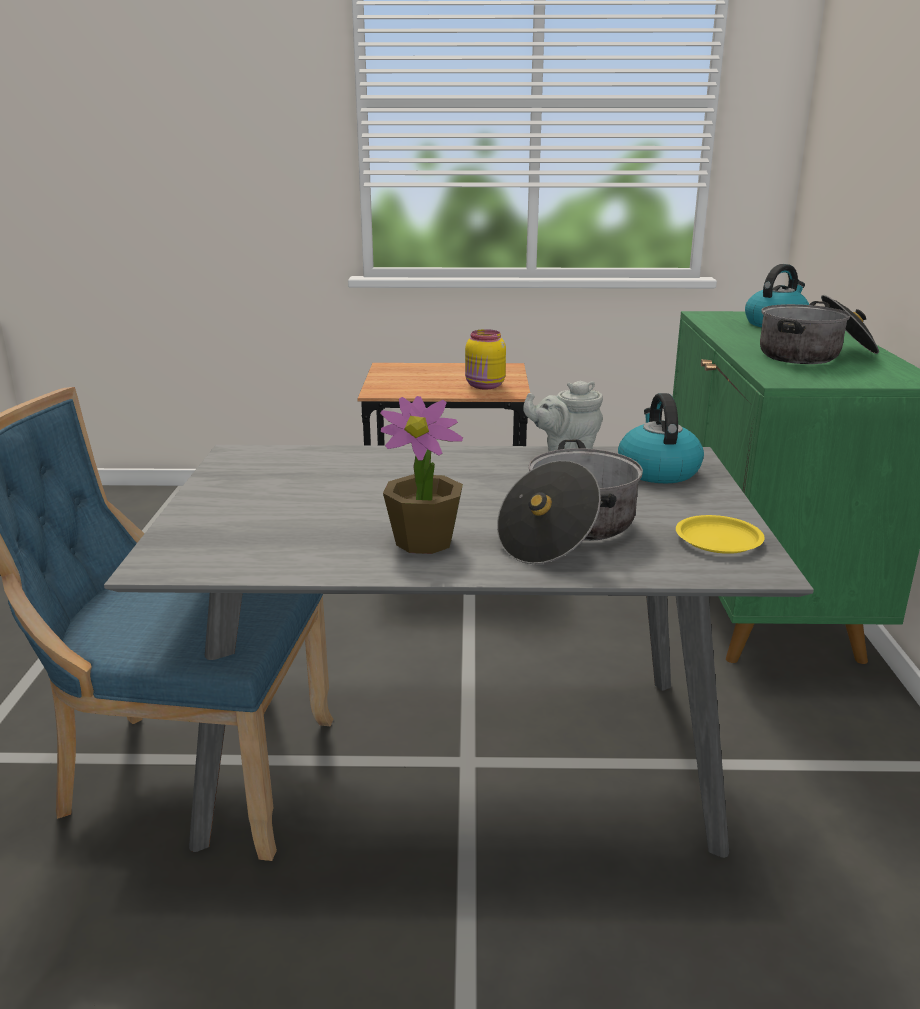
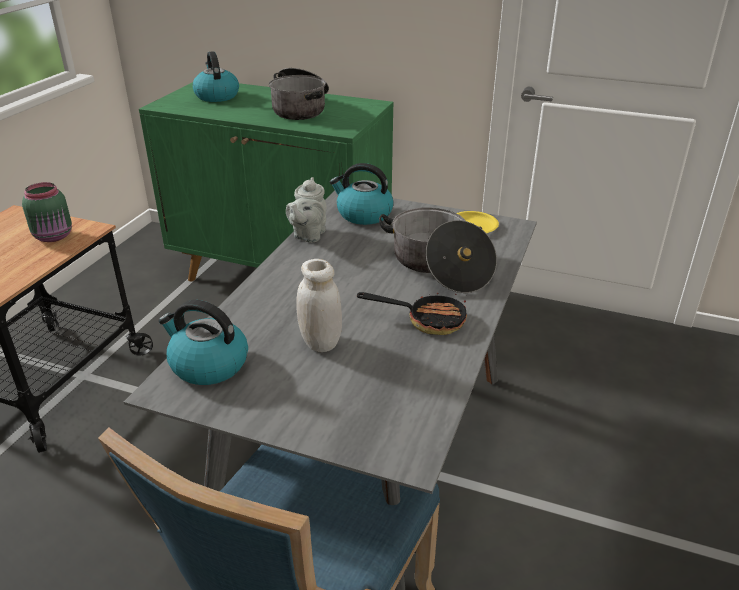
camera: 70 degrees left, 10 degrees up
potted plant [380,396,463,554] -> frying pan [357,292,467,335]
yellow jar [465,329,506,389] -> green jar [22,182,72,242]
none -> kettle [158,300,248,385]
none -> white jar [296,259,342,352]

